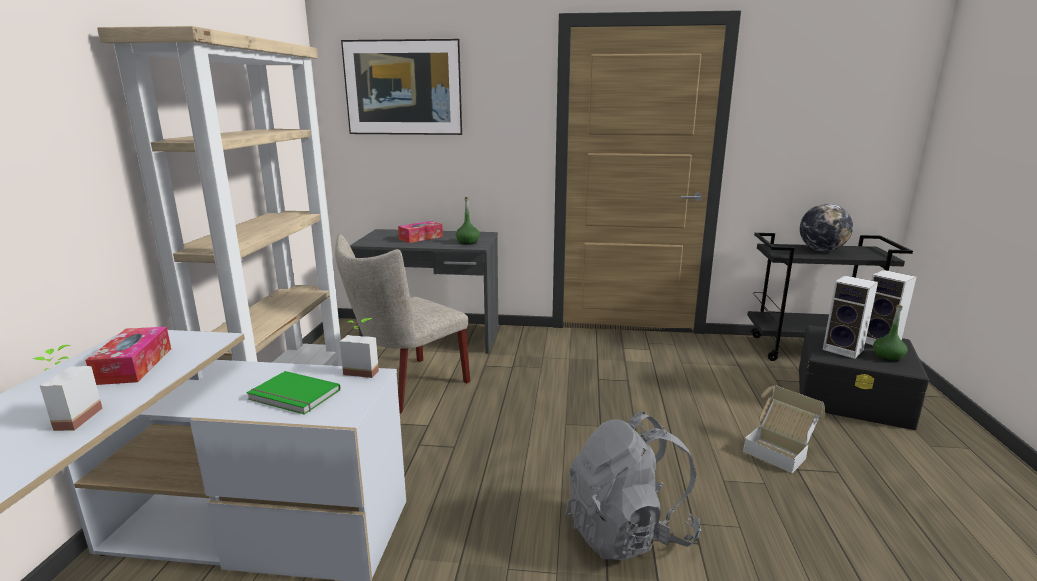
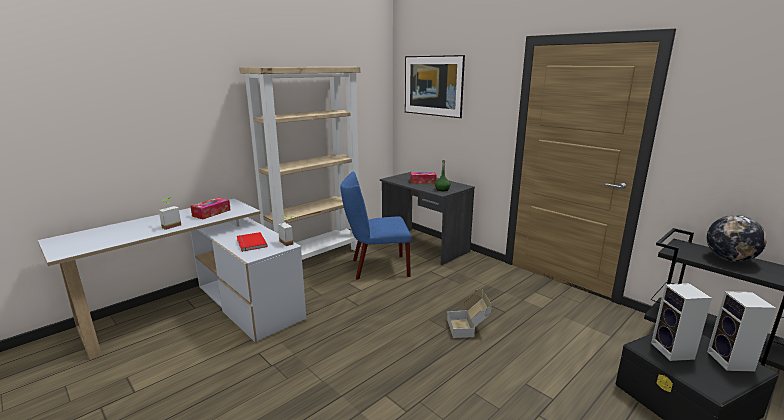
camera: 40 degrees right, 0 degrees up
green book [247,371,340,415] -> red book [237,232,268,252]
beige chair [335,234,470,413] -> blue chair [340,171,411,280]
grey backpack [566,411,701,561] -> none
cardboard box [743,385,825,473] -> cardboard box moved to [447,289,492,338]
green bottle [873,305,908,362] -> none

